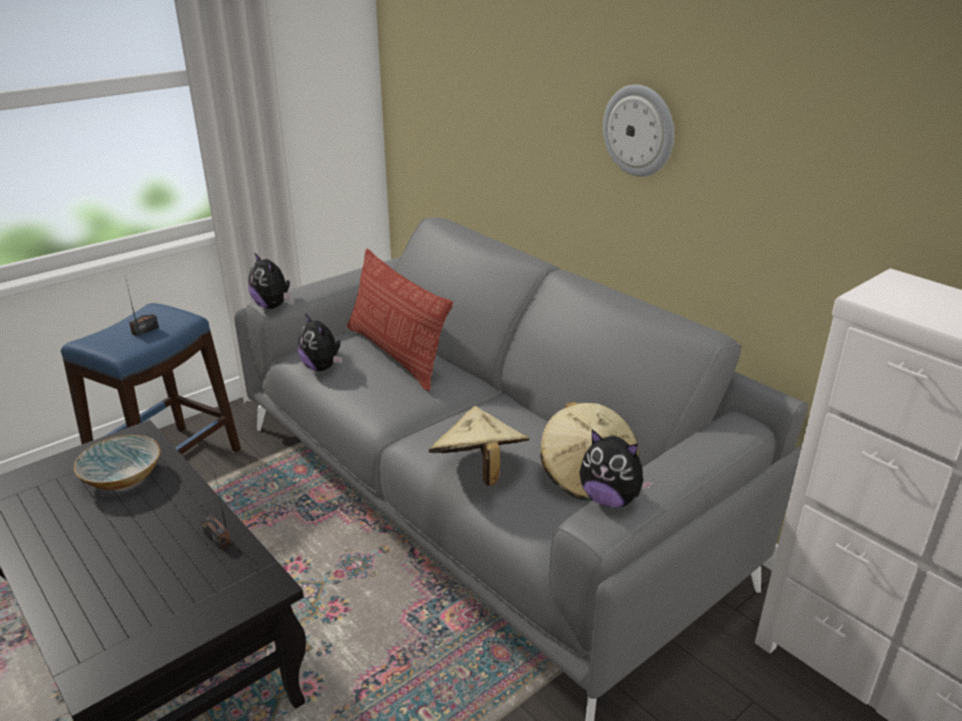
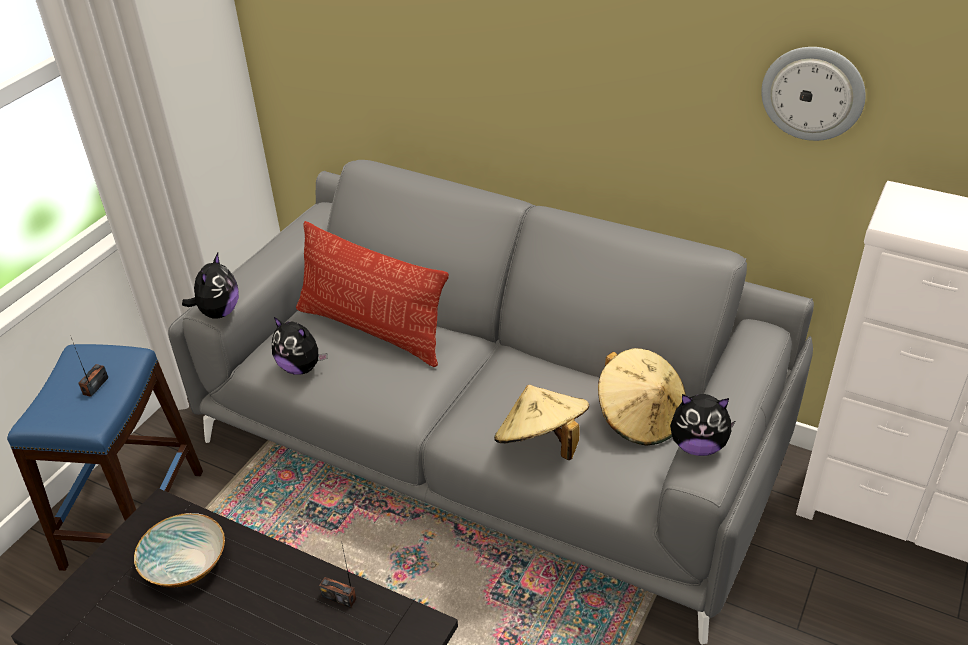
camera: 20 degrees left, 10 degrees up
plush toy [248,252,292,309] -> plush toy turned 105 degrees counterclockwise [182,253,239,319]
wall clock [603,84,674,177] -> wall clock moved to [761,47,866,141]

